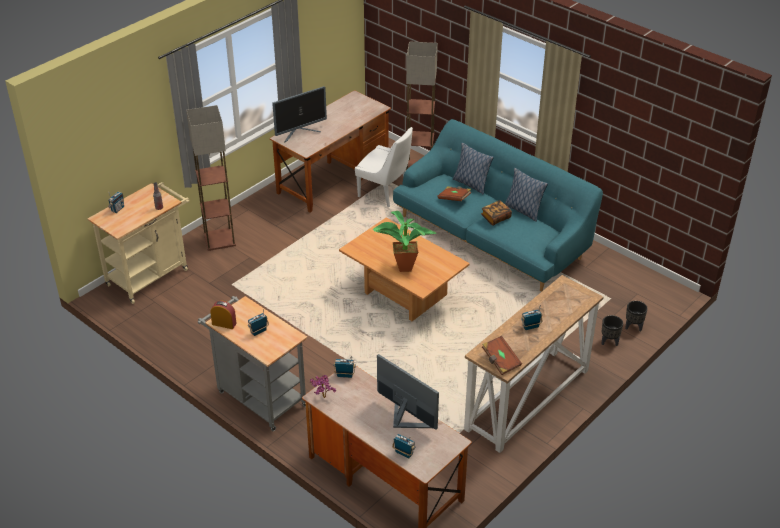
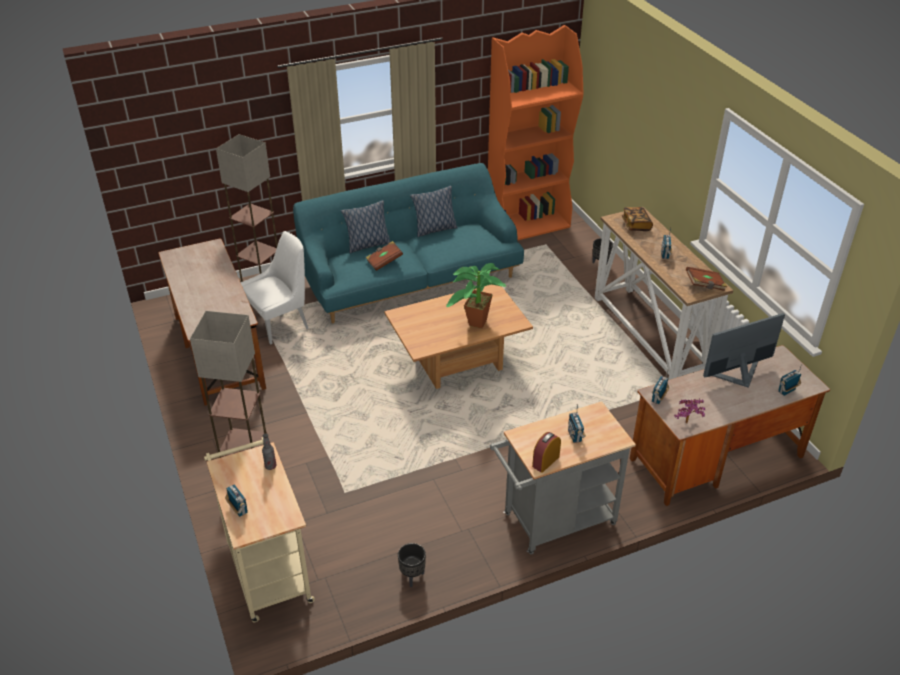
camera: 65 degrees left, 0 degrees up
monitor [272,86,327,143] -> none
book [481,200,512,226] -> book moved to [622,207,653,231]
black planter [625,301,648,332] -> black planter moved to [398,543,426,587]
none -> orange bookcase [488,25,583,241]

